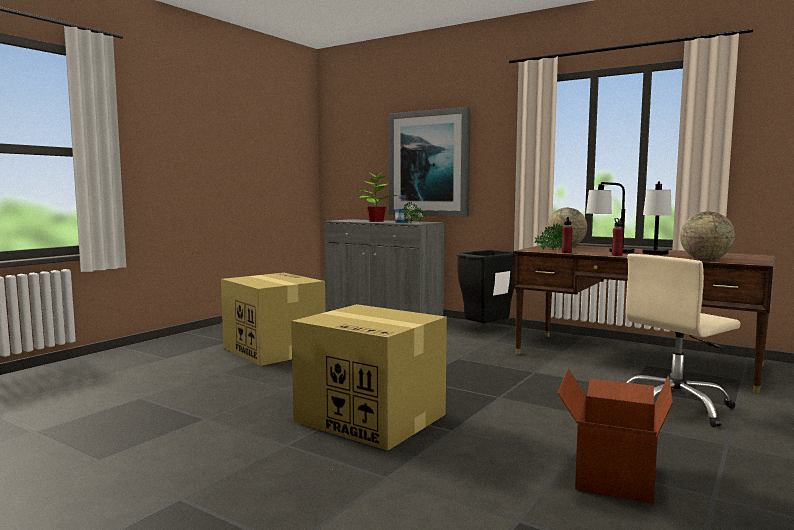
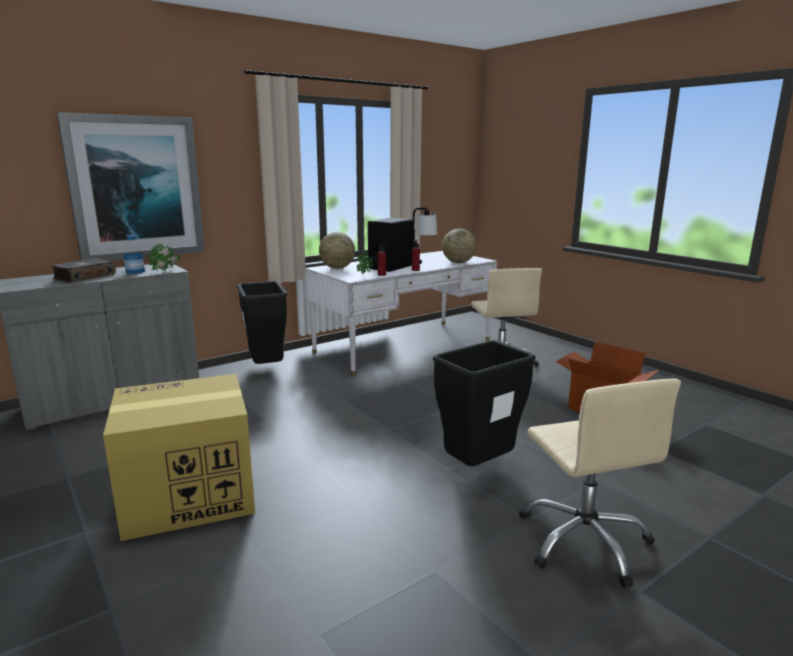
camera: 70 degrees left, 10 degrees up
cardboard box [291,304,447,451] -> black trash can [433,340,536,466]
potted plant [359,171,396,222] -> book [50,258,116,282]
brown desk [512,245,775,393] -> white desk [305,251,497,376]
table lamp [586,182,635,253] -> black speaker [368,218,413,272]
none -> beige office chair [520,379,681,588]

